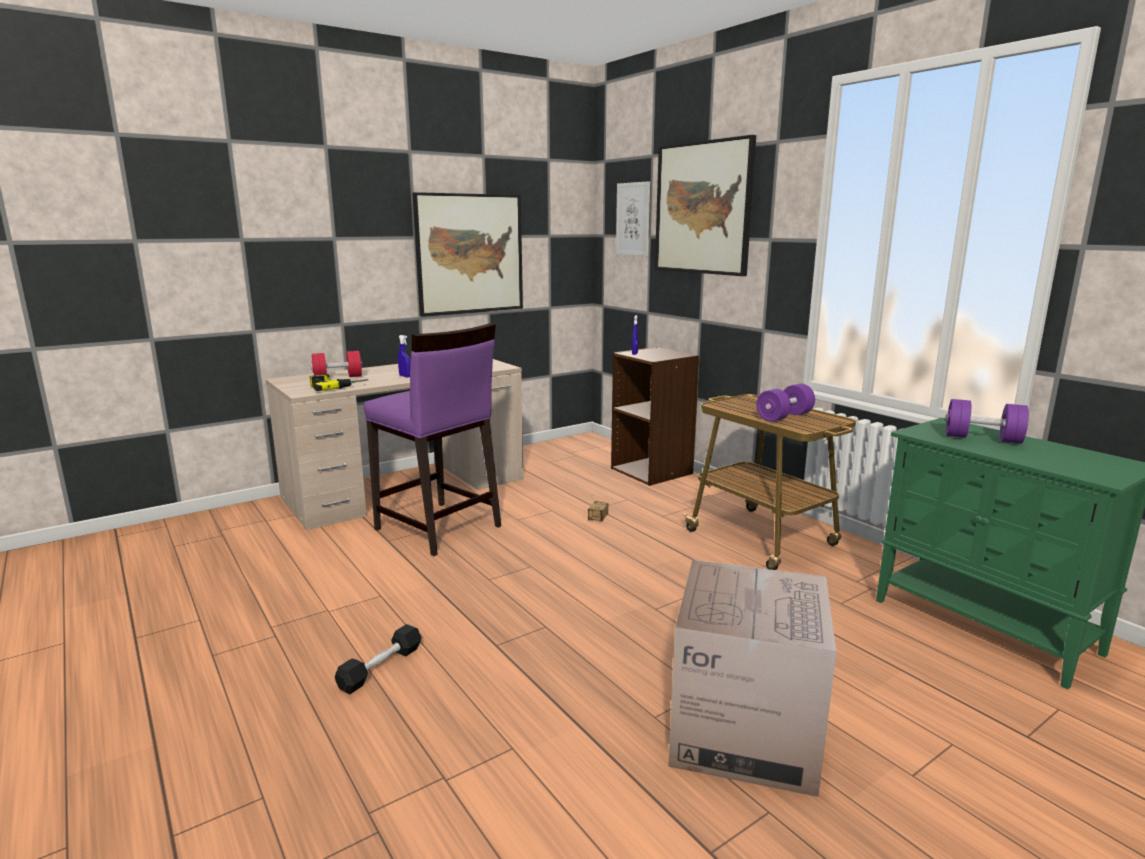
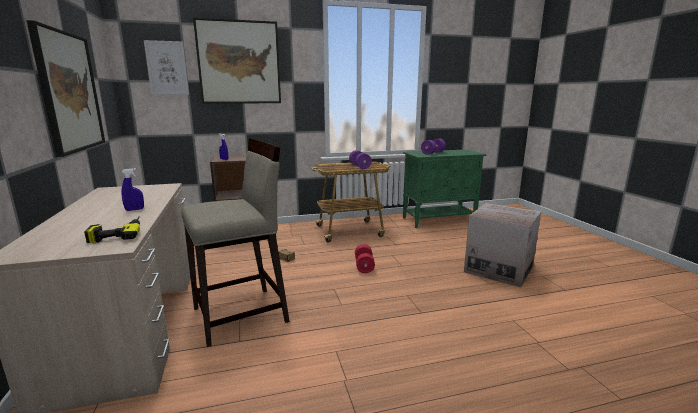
camera: 70 degrees left, 0 degrees up
red dumbbell [311,351,362,377] -> red dumbbell moved to [355,244,375,273]
black dumbbell [335,624,421,694] -> none
purple stool [364,323,501,556] -> beige stool [181,139,290,347]

